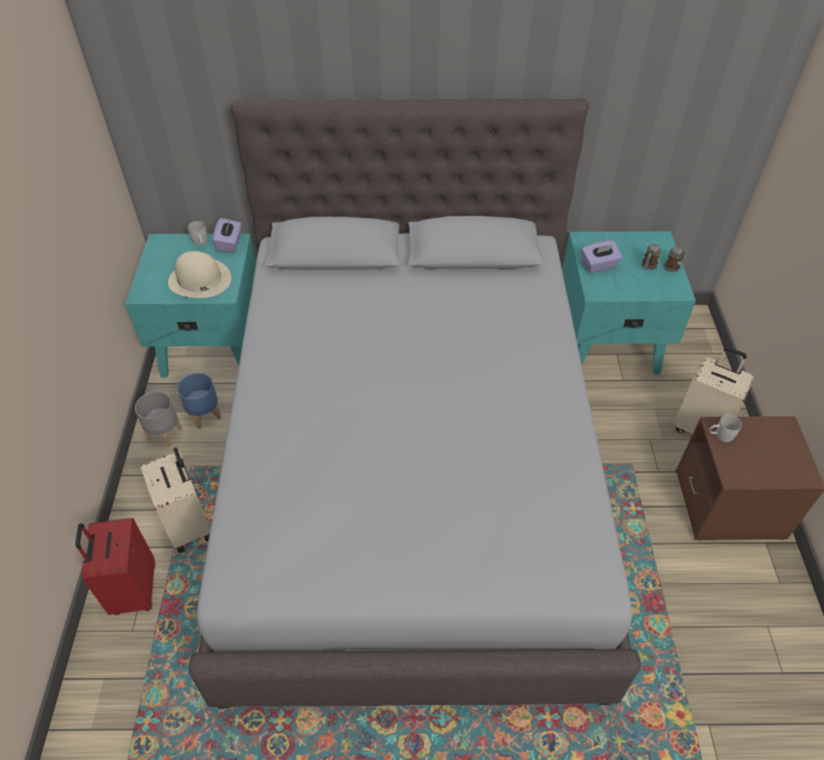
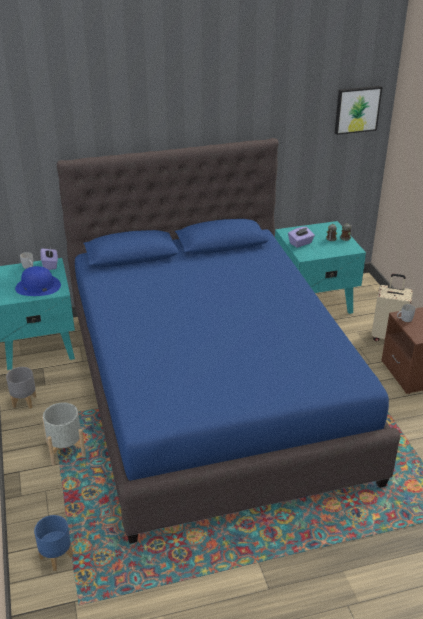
camera: 15 degrees left, 15 degrees down
red suitcase [75,518,155,615] -> none
beige suitcase [140,447,210,553] -> grey planter [42,402,86,466]
beige hat [168,251,231,298] -> blue hat [15,266,61,296]
blue planter [177,373,221,429] -> blue planter moved to [34,515,73,571]
grey bed [188,98,641,708] -> blue bed [57,138,401,544]
none -> picture [335,86,382,135]

